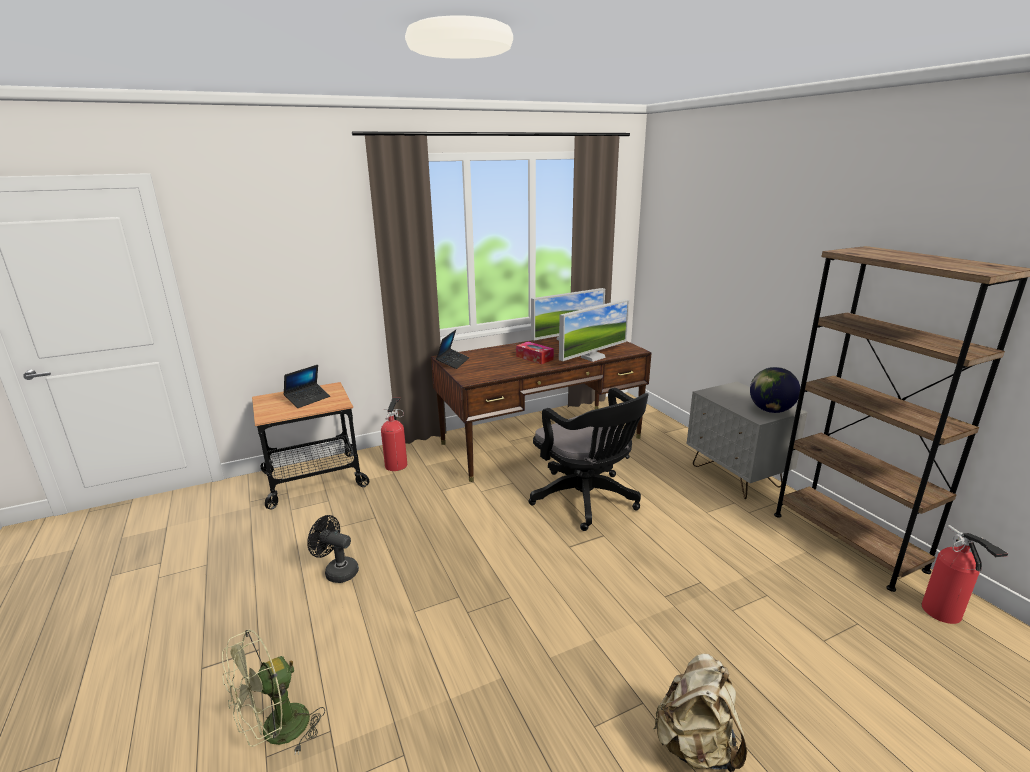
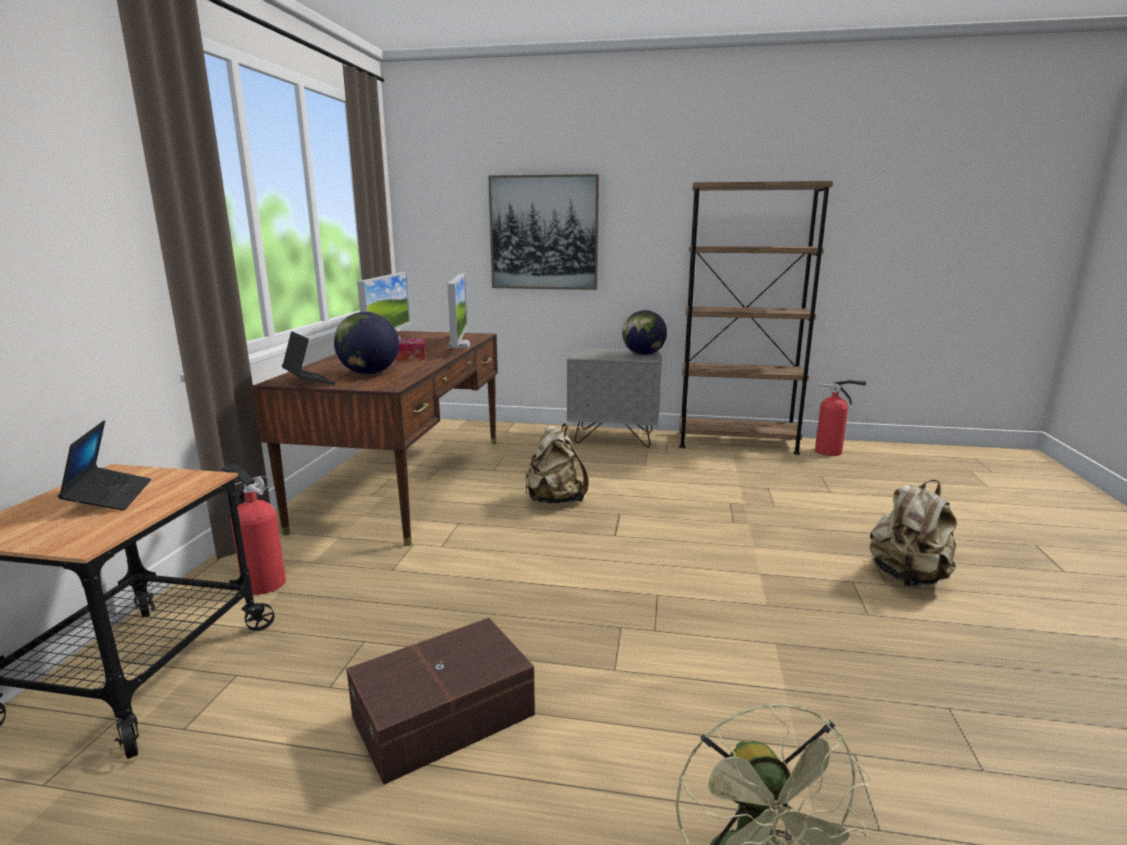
camera: 55 degrees left, 5 degrees down
black fan [307,515,359,583] -> brown storage box [346,618,535,785]
black office chair [529,388,649,531] -> beige backpack [525,423,588,503]
none -> globe [334,312,399,374]
none -> picture [489,174,599,290]

